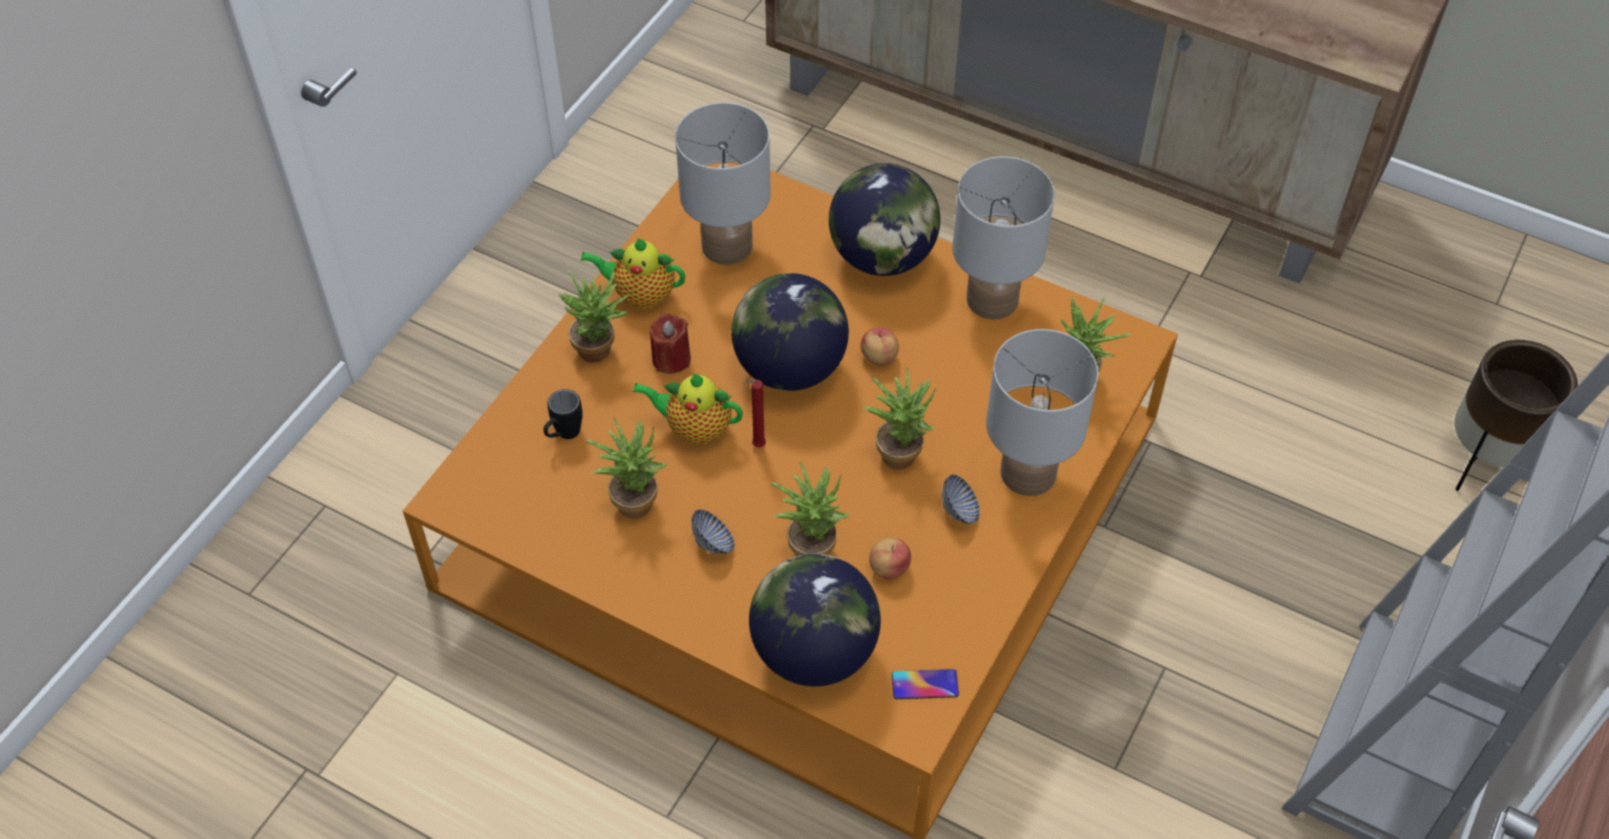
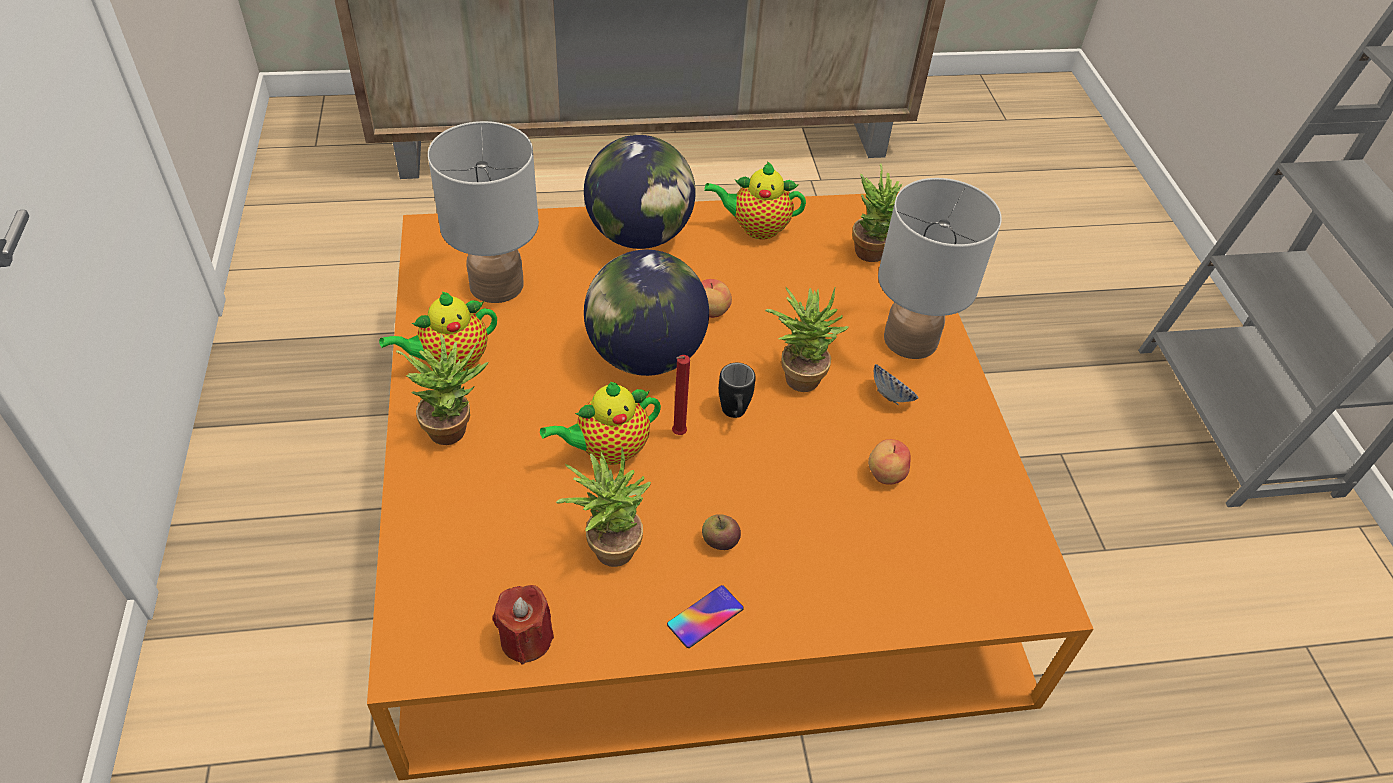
camera: 40 degrees left, 5 degrees down
black mug [544,389,583,439] -> black mug moved to [719,363,756,418]
red candle [650,314,691,374] -> red candle moved to [493,585,554,665]
bowl [692,509,735,554] -> apple [702,514,741,550]
globe [749,554,881,686] -> none
potted plant [771,461,850,556] -> none
phone [892,669,959,699] -> phone moved to [667,585,744,648]
grey table lamp [952,156,1055,319] -> teapot [705,161,806,239]
brown planter [1455,340,1578,491] -> none

